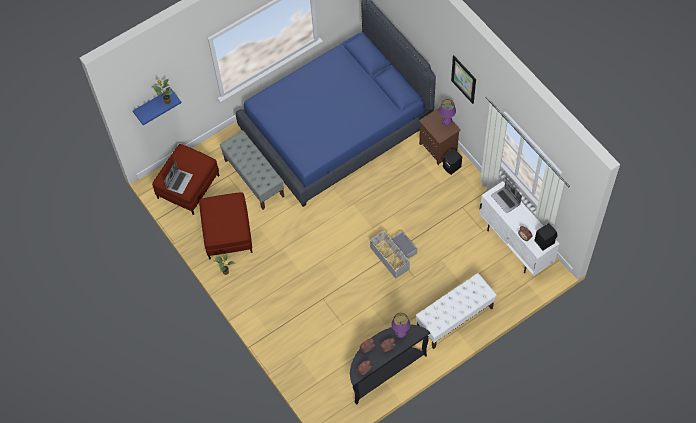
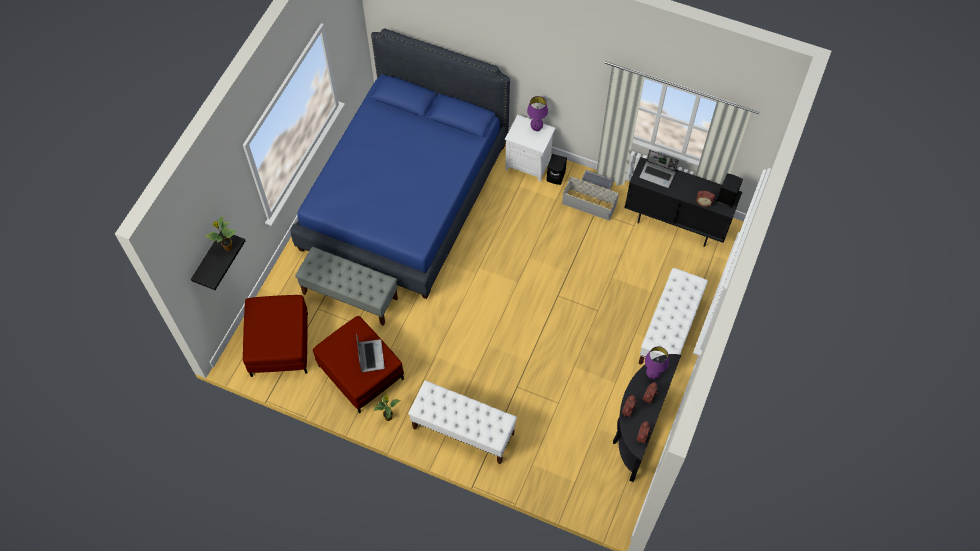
camera: 35 degrees left, 0 degrees up
blue shelf [133,89,182,125] -> black shelf [191,230,245,290]
laptop [164,161,193,194] -> laptop moved to [356,333,385,372]
grey storage box [370,230,417,279] -> grey storage box moved to [562,170,619,221]
brown nightstand [419,108,461,165] -> white nightstand [505,115,555,182]
picture [451,55,476,104] -> none
white cabinet [479,181,559,276] -> black cabinet [624,157,742,247]
none -> white bench [408,380,517,464]

